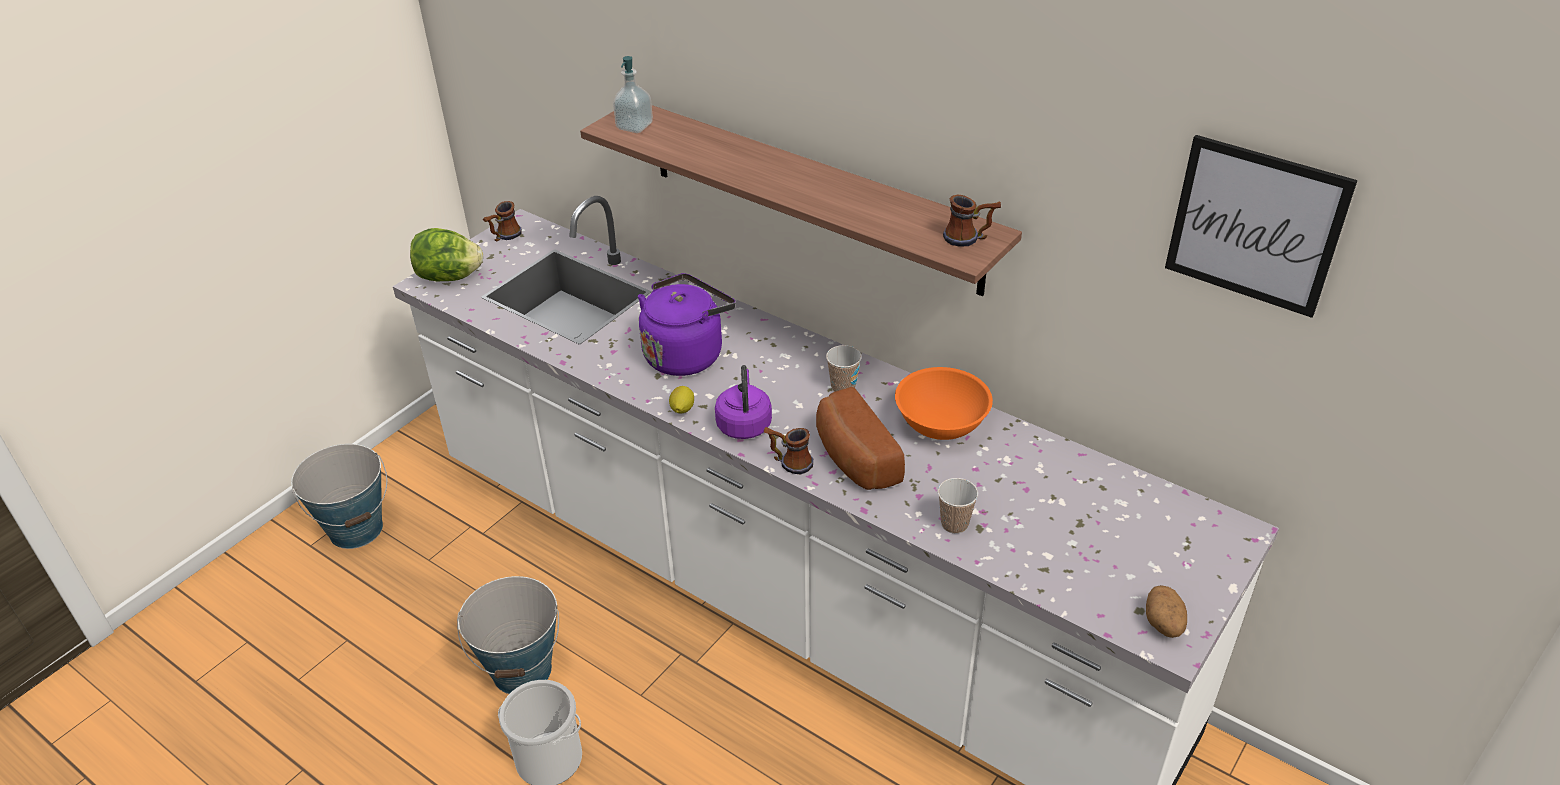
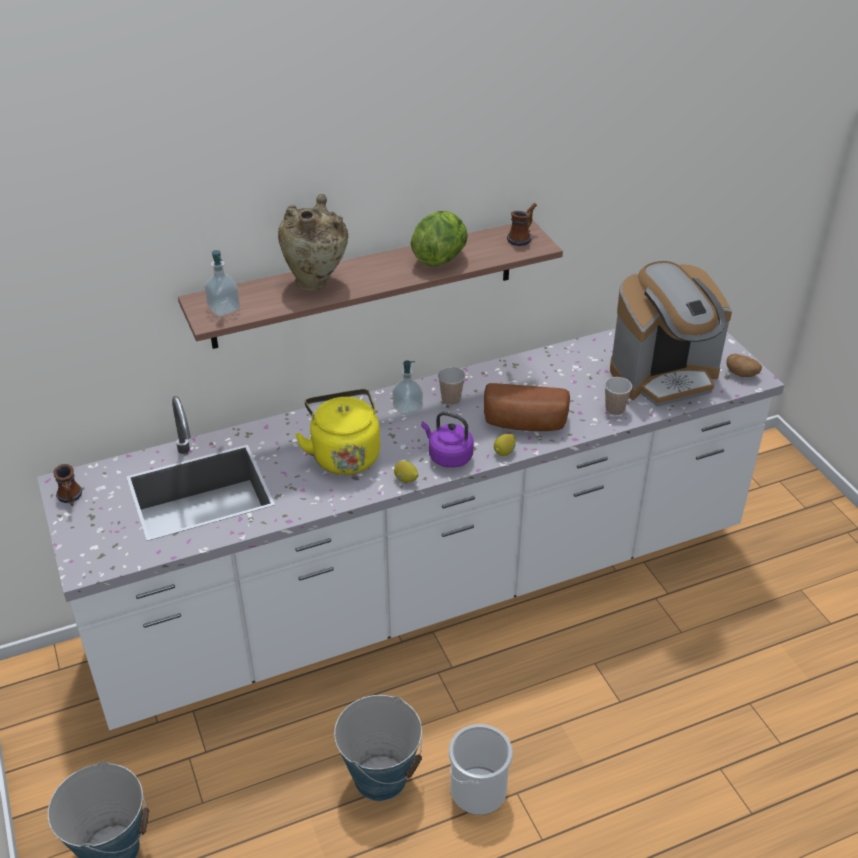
camera: 60 degrees left, 0 degrees up
lettuce [410,228,483,281] -> lettuce moved to [410,211,468,267]
purple kettle [638,273,736,376] -> yellow kettle [295,389,380,475]
mug [764,427,813,475] -> lemon [494,434,516,456]
orange bowl [895,367,993,440] -> none
picture [1165,135,1358,318] -> none
none -> beige vase [278,194,348,291]
none -> soap dispenser [392,361,423,416]
none -> coffee machine [610,261,732,407]

